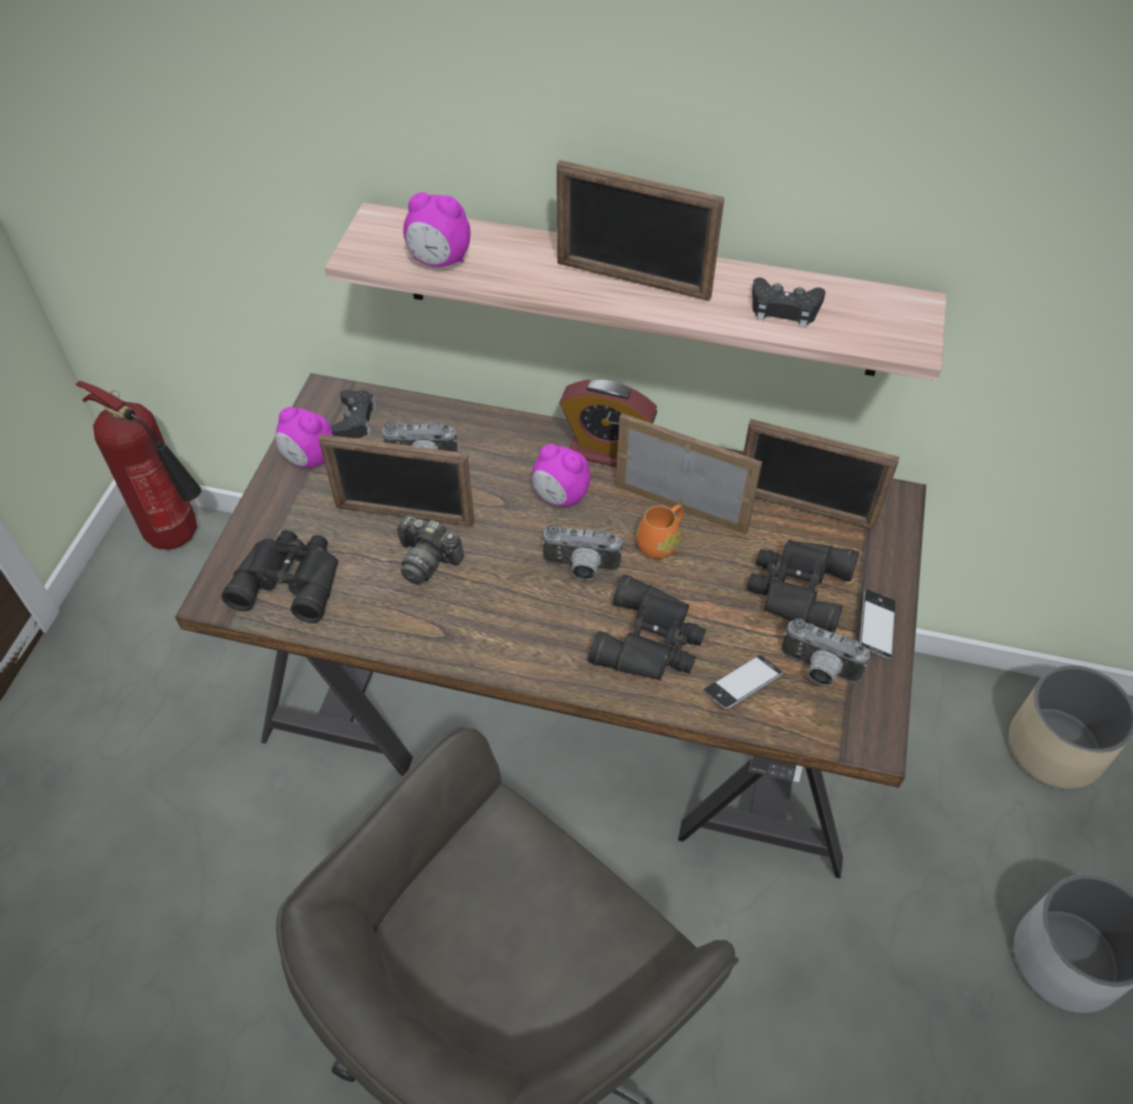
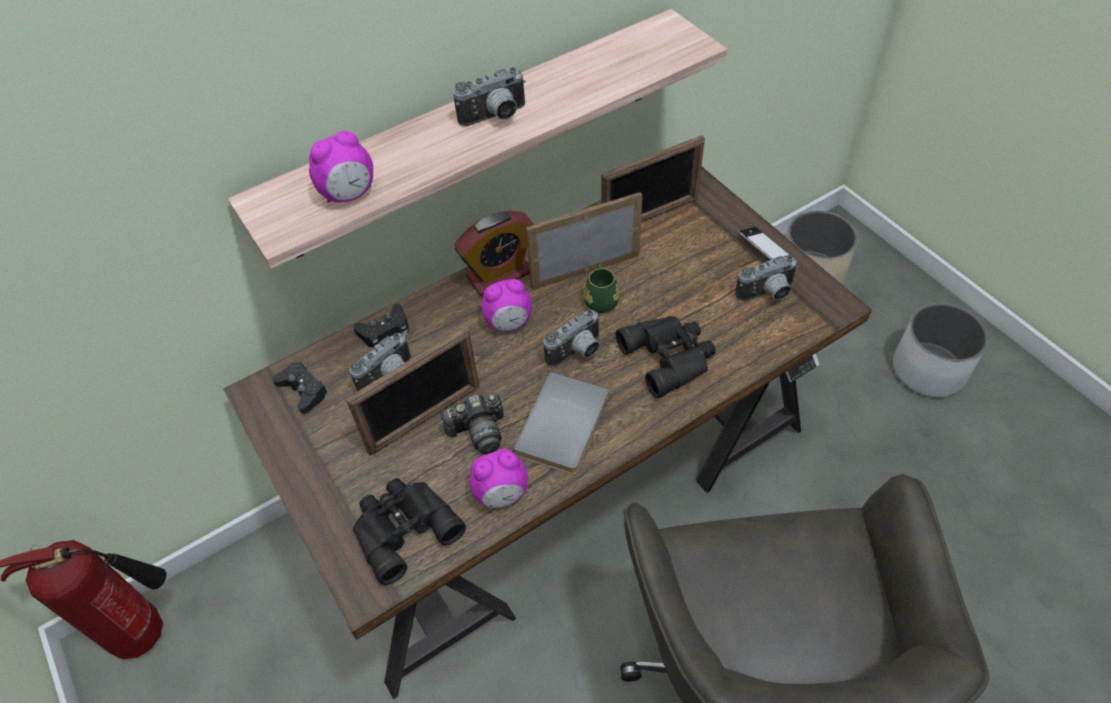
camera: 45 degrees left, 0 degrees up
alarm clock [275,407,333,468] -> alarm clock moved to [469,449,528,508]
picture frame [557,160,725,301] -> camera [453,67,526,126]
orange mug [636,505,683,559] -> green mug [584,264,620,313]
phone [704,655,782,710] -> none
black binoculars [747,540,859,633] -> none
black game controller [752,278,826,328] -> black game controller moved to [353,304,409,348]
none -> grey book [513,372,609,475]

